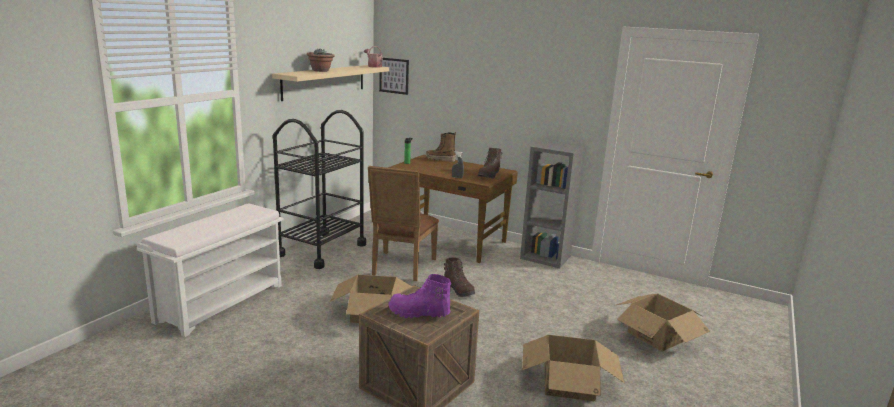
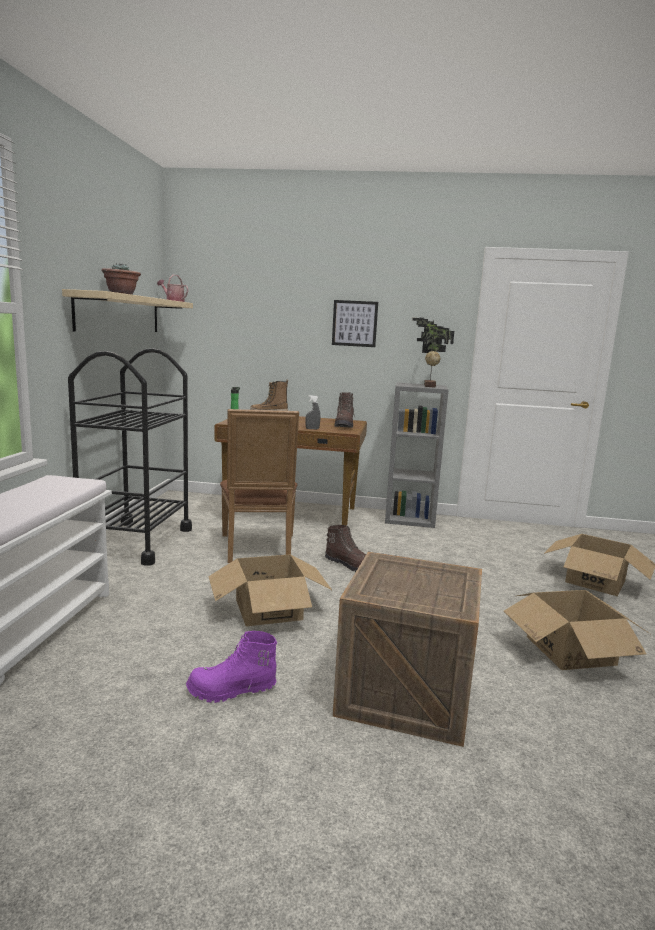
camera: 20 degrees left, 5 degrees down
picture [379,58,409,95] -> picture moved to [332,300,378,347]
purple boot [389,274,451,318] -> purple boot moved to [186,631,277,703]
none -> potted plant [412,318,454,387]

